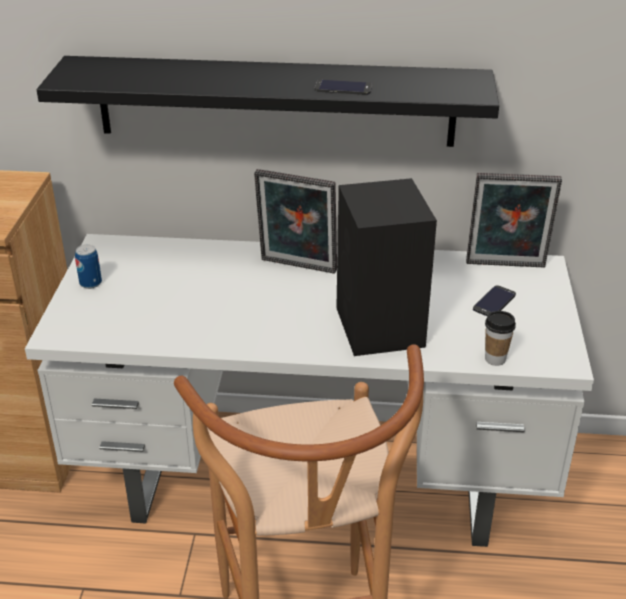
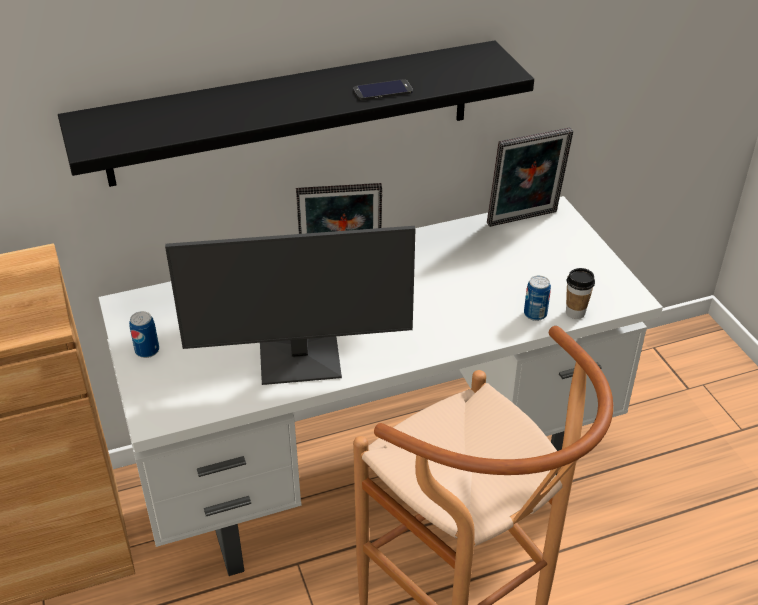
camera: 25 degrees left, 5 degrees up
black speaker [336,178,437,356] -> none
phone [473,285,516,316] -> none
none -> monitor [165,226,415,385]
none -> can [524,276,551,321]

